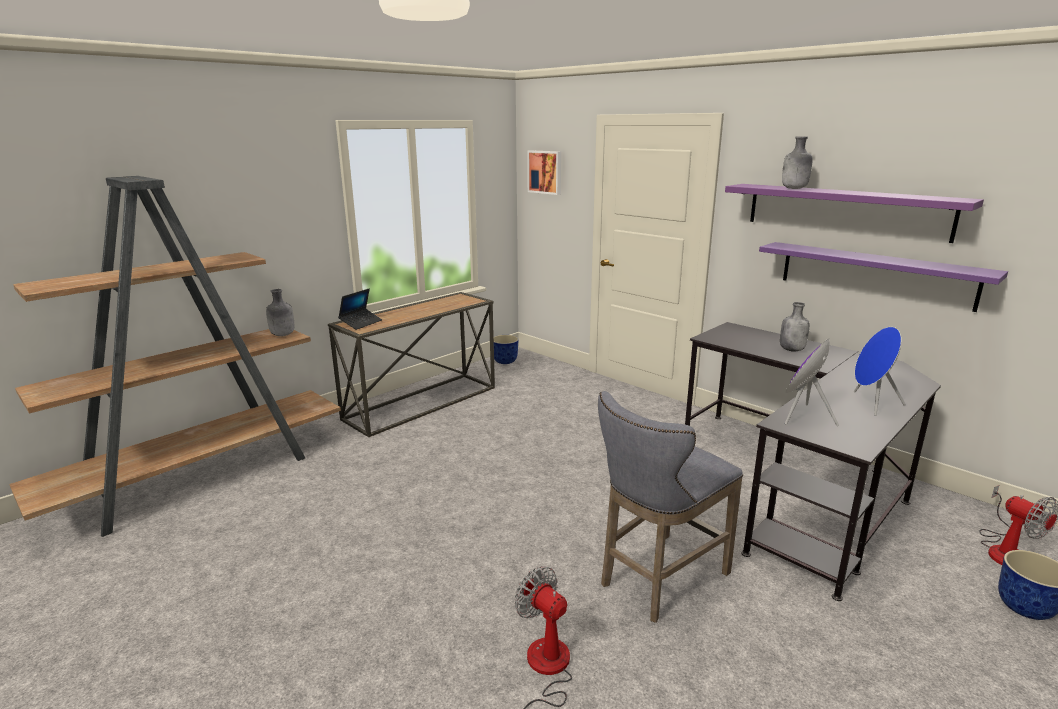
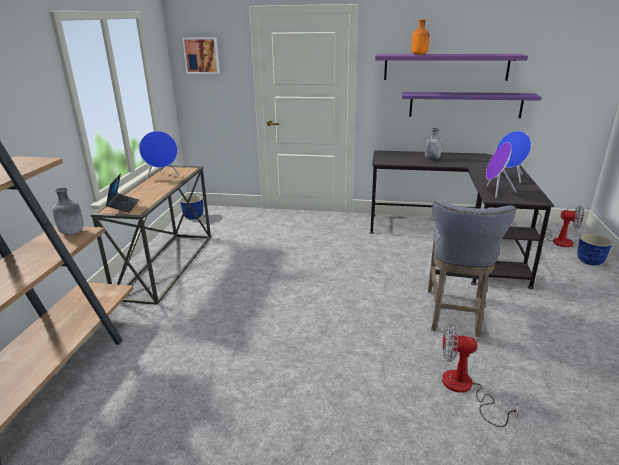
camera: 35 degrees left, 5 degrees up
grey bottle [782,136,813,189] -> orange bottle [411,20,430,55]
none -> blue speaker [139,131,180,180]

